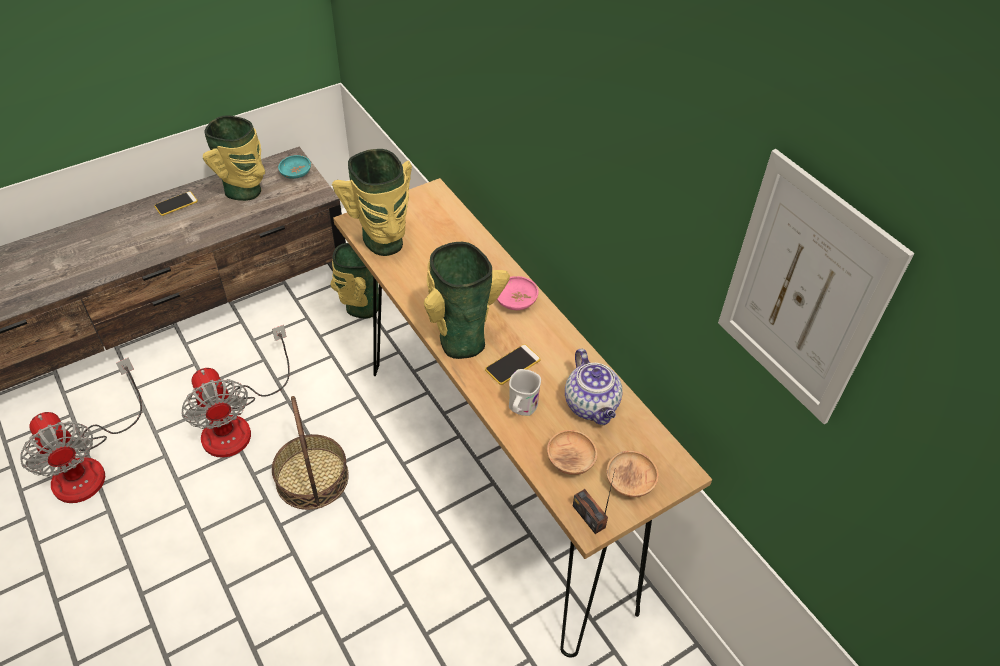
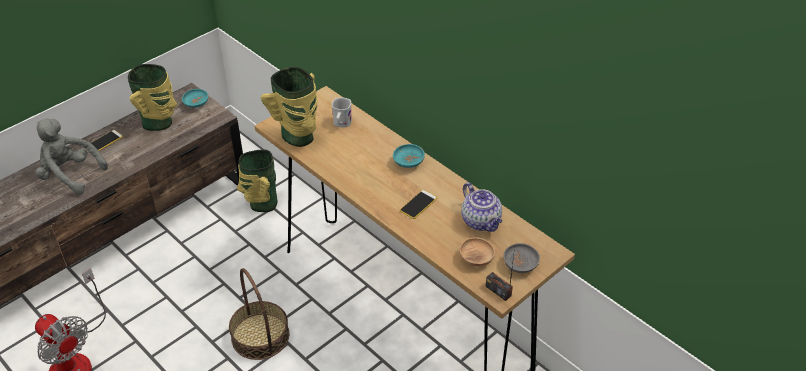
camera: 10 degrees left, 5 degrees down
fan [181,325,290,458] -> none
vase [424,242,510,359] -> none
pink bowl [497,276,539,310] -> turquoise bowl [393,144,425,168]
white mug [509,369,541,416] -> white mug moved to [332,97,352,127]
brown bowl [606,450,659,497] -> grey bowl [503,243,540,273]
picture [718,149,914,424] -> none
none -> grey plush toy [35,118,108,194]

